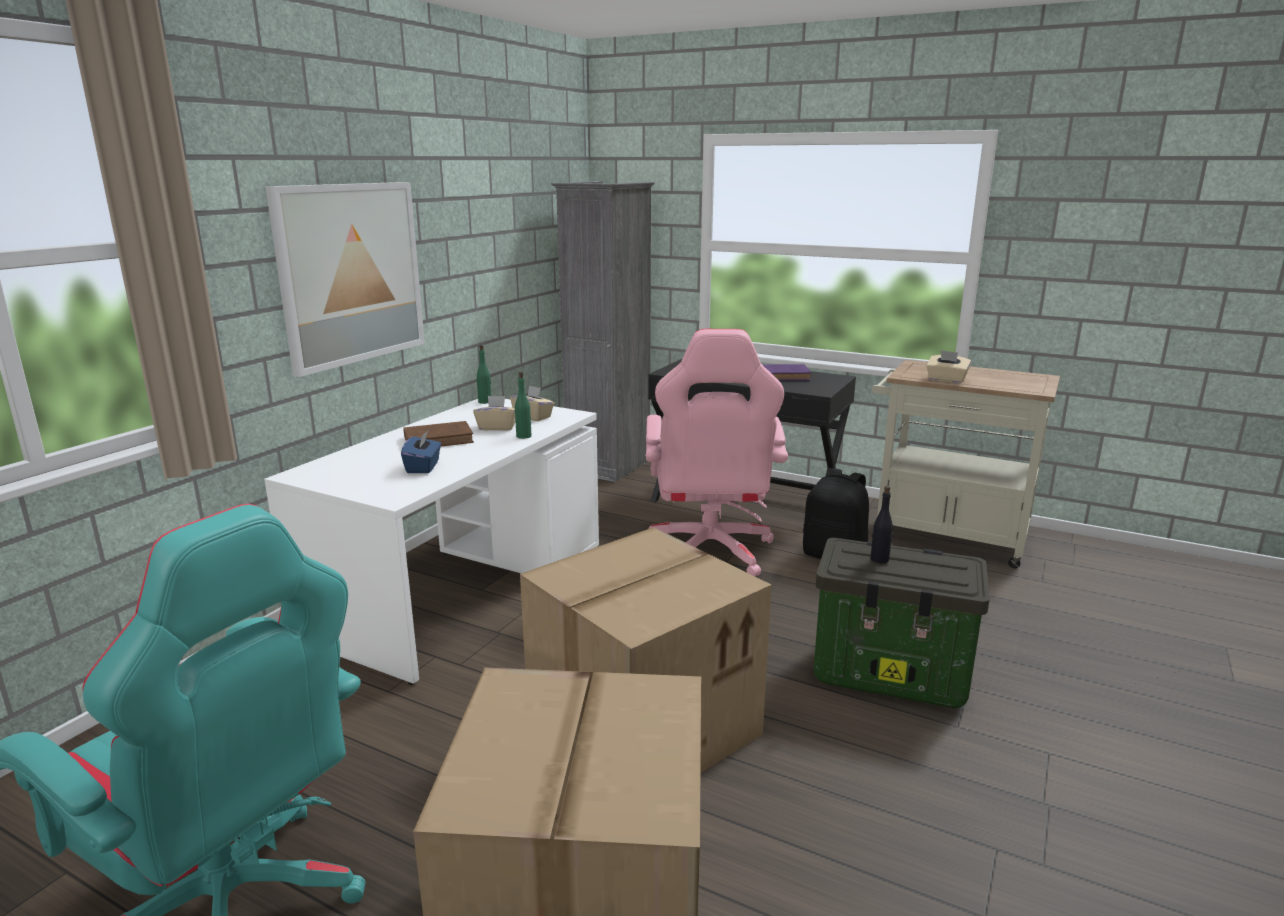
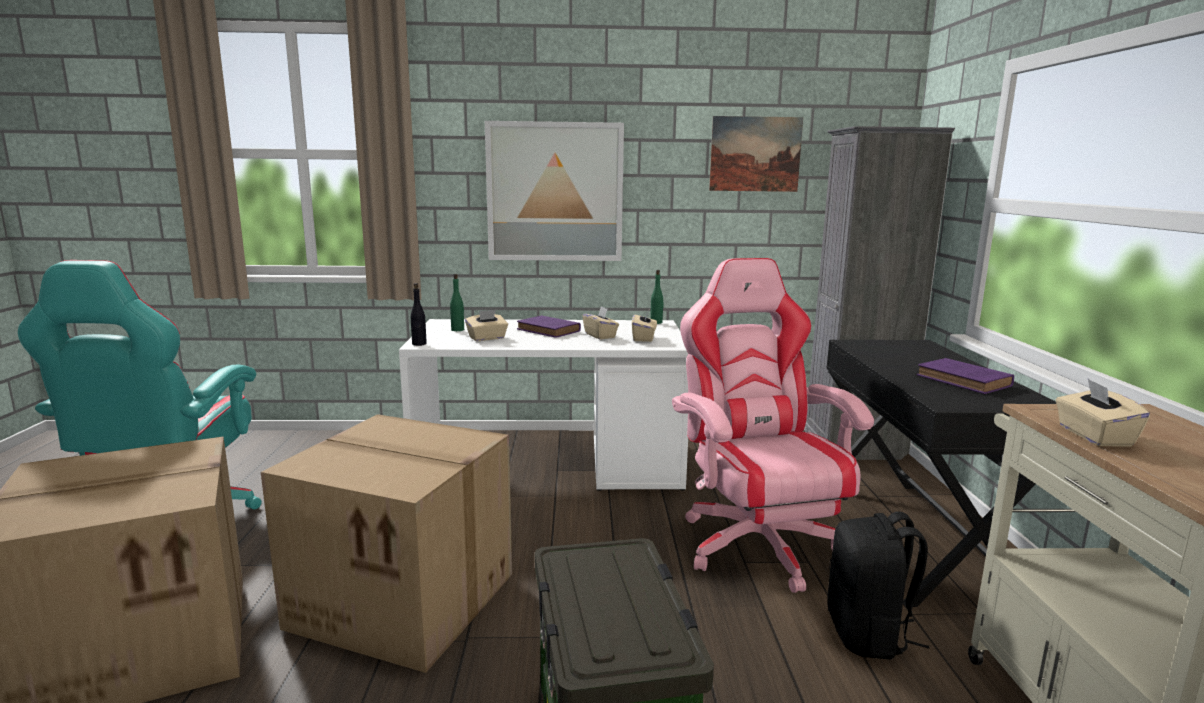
camera: 60 degrees right, 5 degrees down
blue tissue box [401,431,441,473] -> beige tissue box [465,310,508,341]
brown book [403,421,474,446] -> purple book [517,315,581,338]
green bottle [515,372,532,439] -> green bottle moved to [450,274,464,331]
pink office chair [645,329,788,576] -> pink office chair turned 105 degrees clockwise [672,258,874,593]
black bottle [871,486,893,563] -> black bottle moved to [411,283,427,346]
none -> picture [709,116,803,192]

